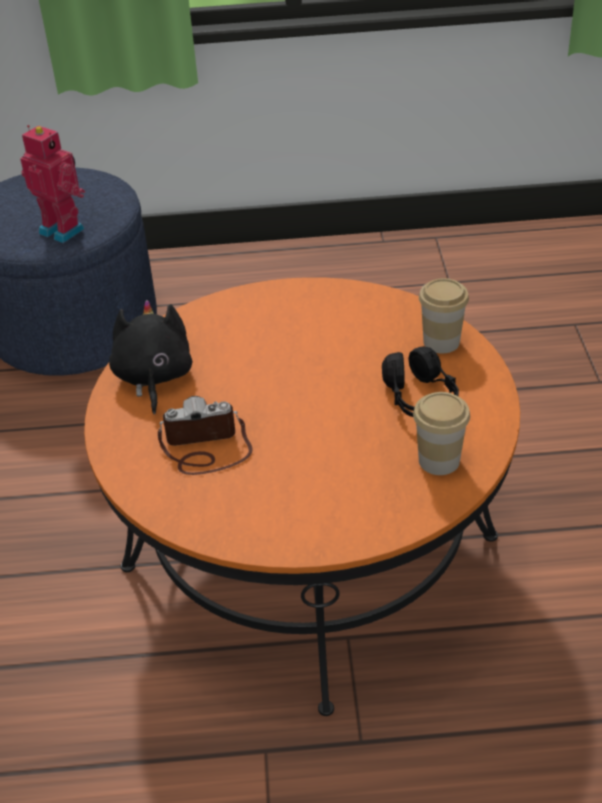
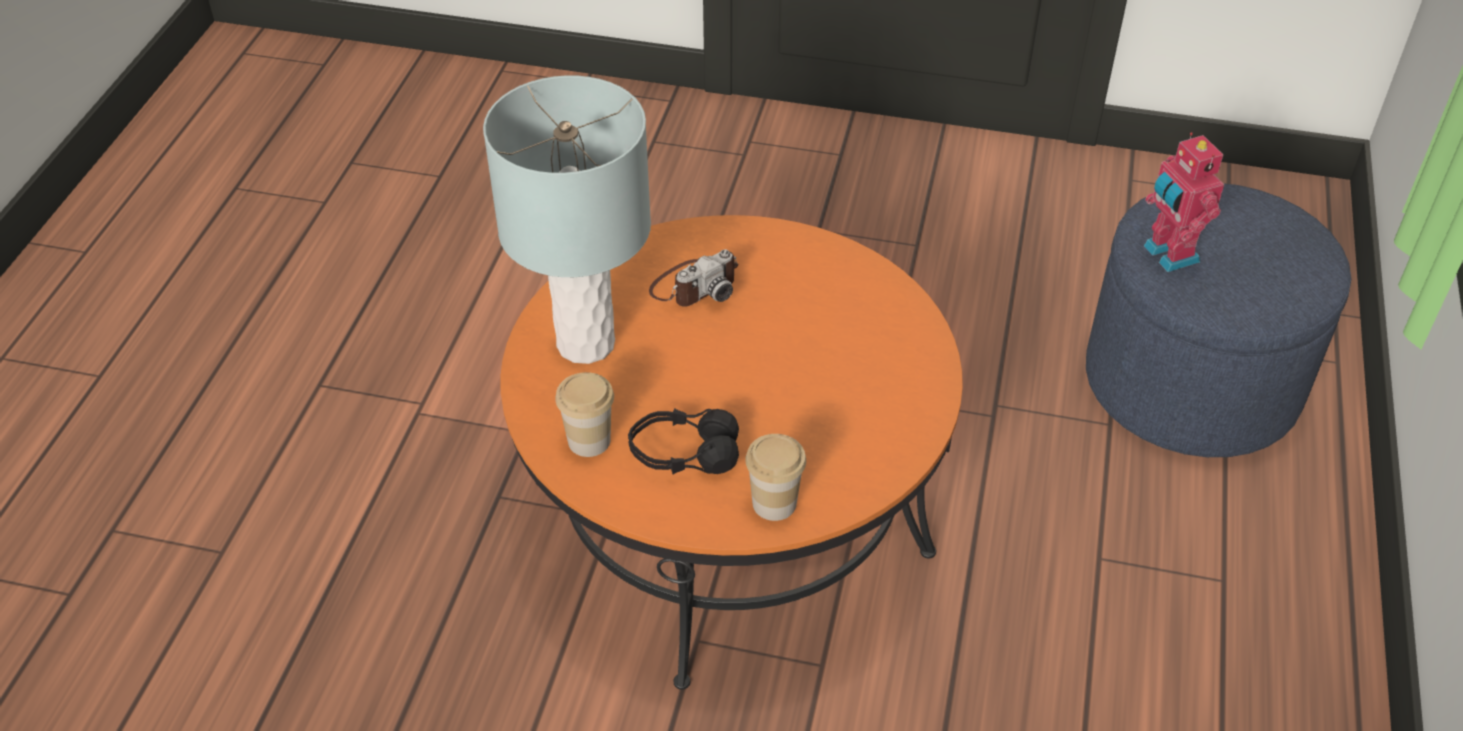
camera: 105 degrees right, 5 degrees up
toy robot [20,125,85,243] -> toy robot turned 105 degrees clockwise [1144,132,1224,272]
black plush toy [109,300,192,415] -> none
camera [158,396,253,475] -> camera turned 45 degrees clockwise [649,249,738,307]
none -> grey table lamp [483,75,651,364]

